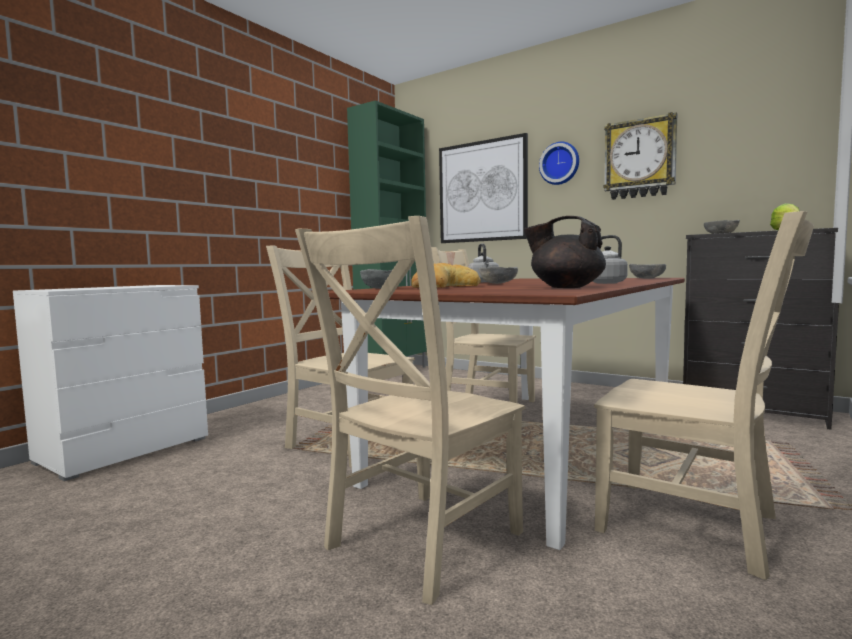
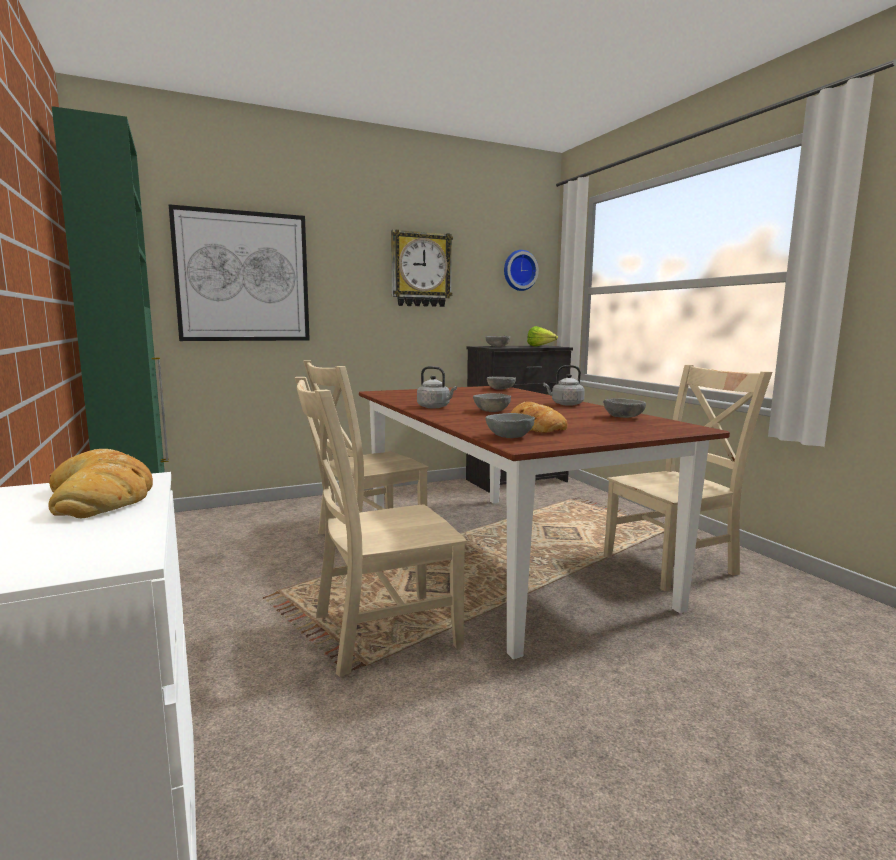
camera: 60 degrees left, 5 degrees up
beige chair [295,216,525,605] -> none
black teapot [523,216,606,288] -> grey bowl [603,398,646,418]
wall clock [539,142,579,185] -> wall clock moved to [504,250,539,291]
none -> bread [48,449,153,518]

